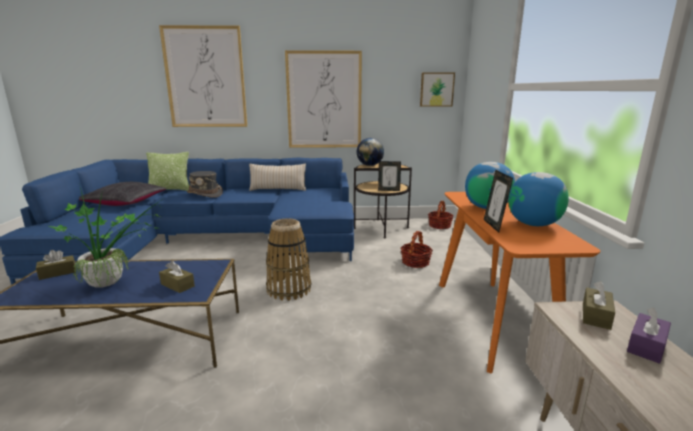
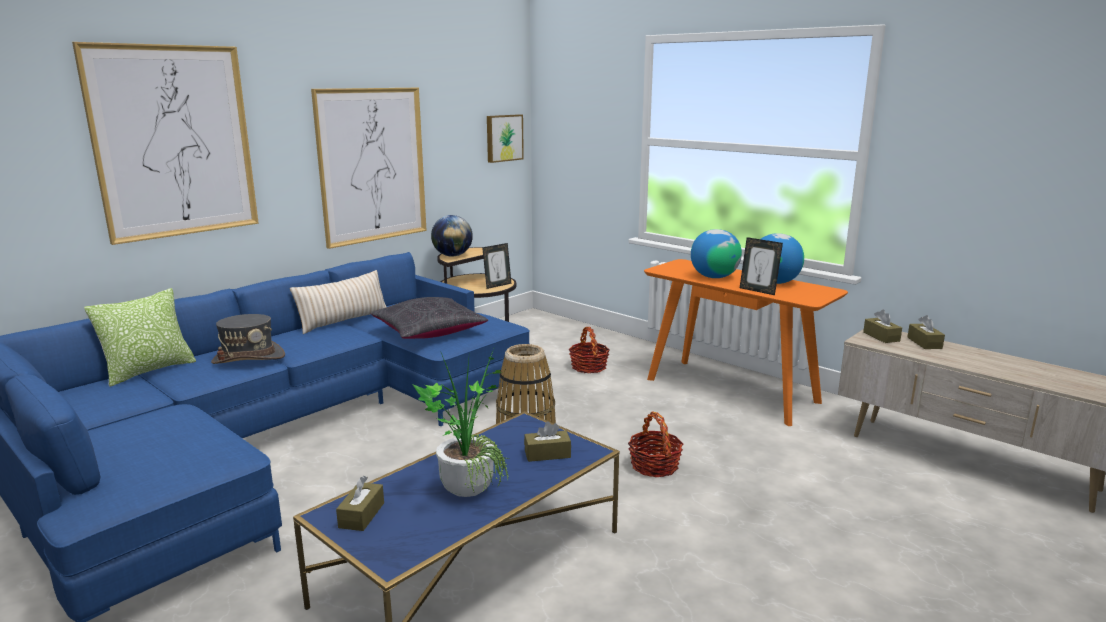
camera: 45 degrees left, 0 degrees up
black pillow [79,182,166,206] -> black pillow moved to [371,297,488,339]
basket [428,201,453,229] -> basket moved to [628,411,683,477]
purple tissue box [627,307,671,364] -> brown tissue box [908,315,945,349]

